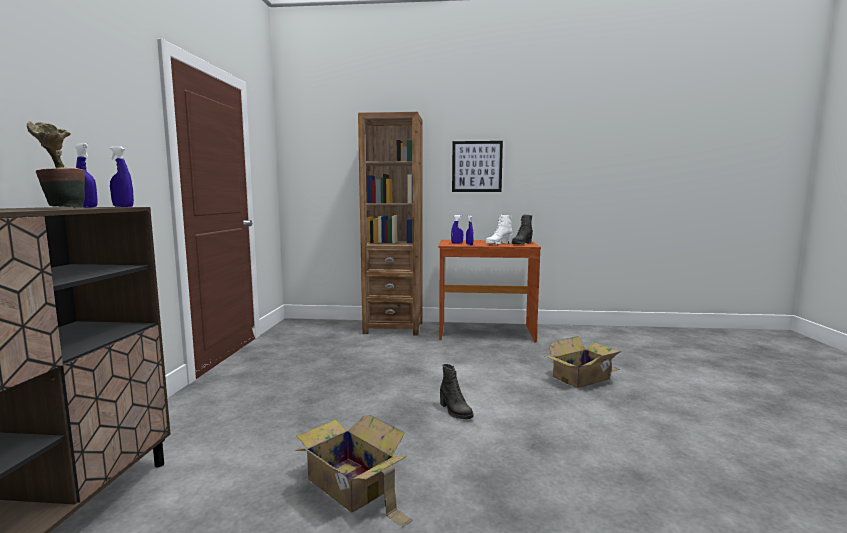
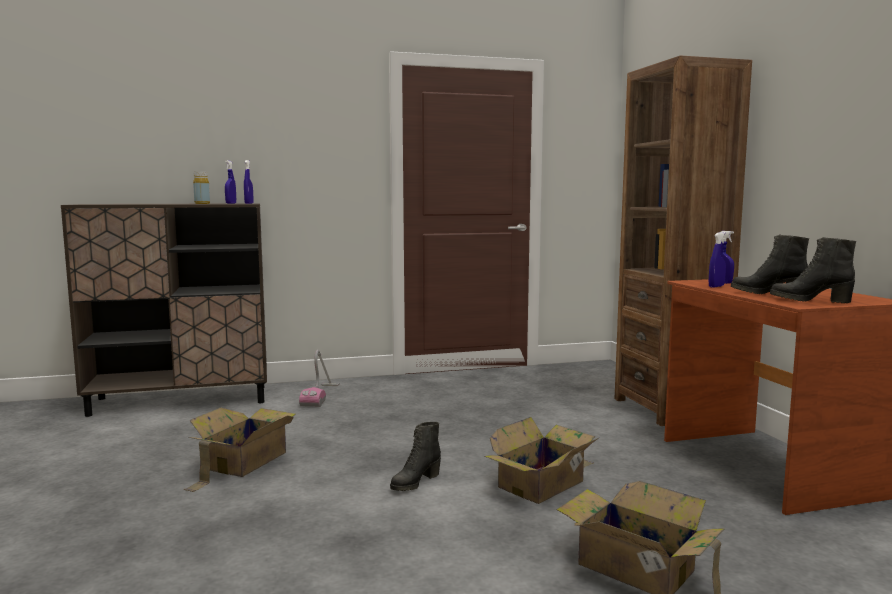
camera: 70 degrees right, 0 degrees up
potted plant [27,121,85,208] -> yellow bottle [193,171,210,204]
picture [452,141,503,192] -> none
white boot [486,215,512,245] -> black boot [731,234,809,294]
none -> vacuum cleaner [299,350,340,407]
none -> cardboard box [484,417,599,504]

